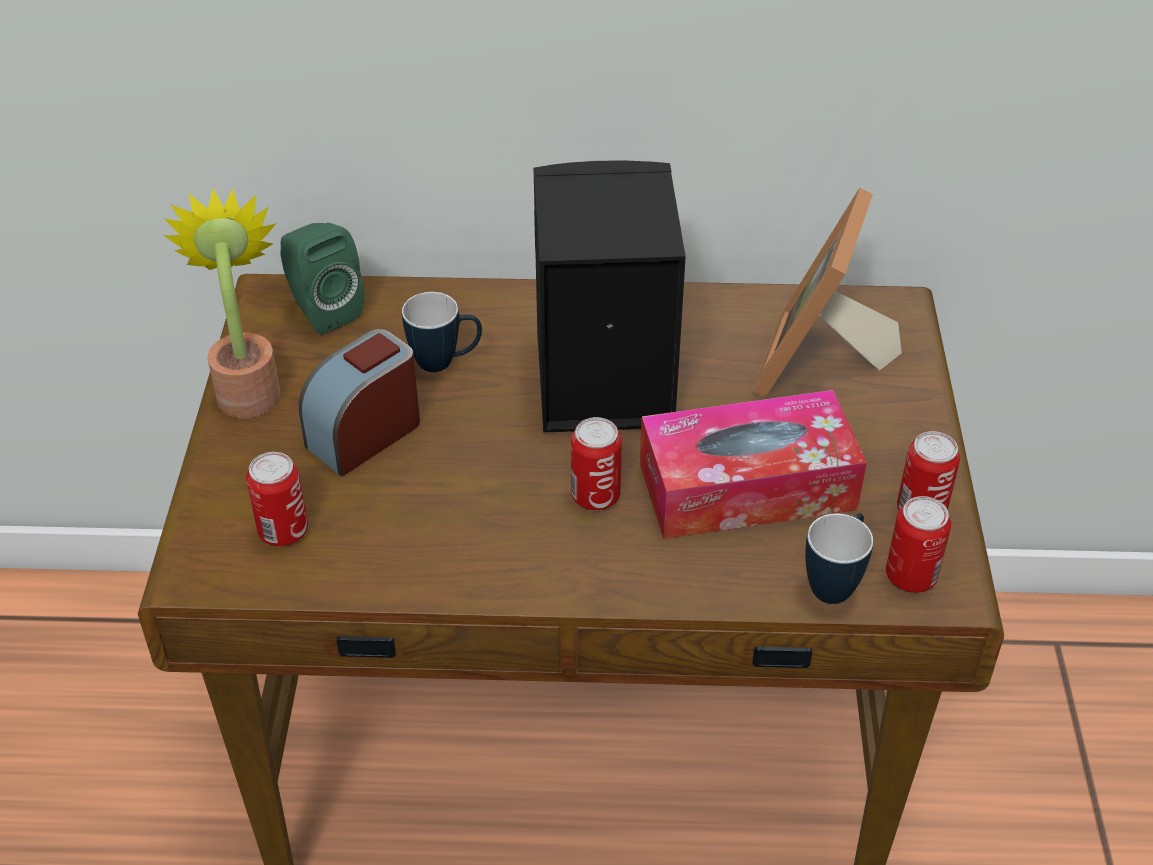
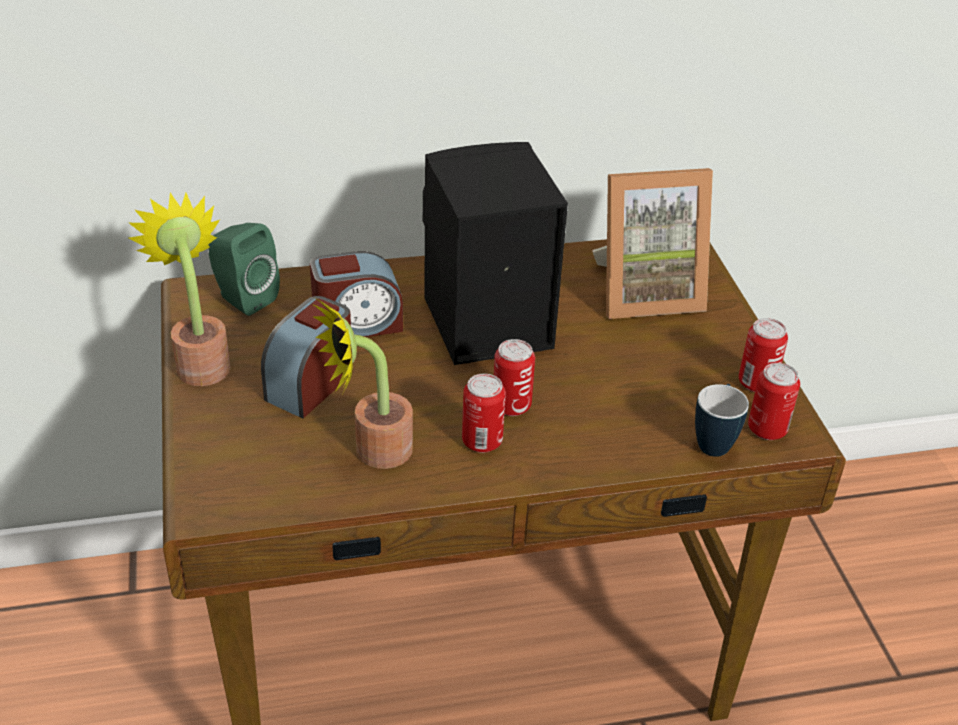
camera: 15 degrees left, 5 degrees down
can [246,452,308,546] -> can moved to [462,374,506,453]
mug [402,292,482,372] -> alarm clock [310,251,403,337]
tissue box [640,390,867,539] -> none
picture frame [752,188,902,398] -> picture frame turned 105 degrees counterclockwise [593,168,713,319]
none -> potted plant [312,298,413,469]

